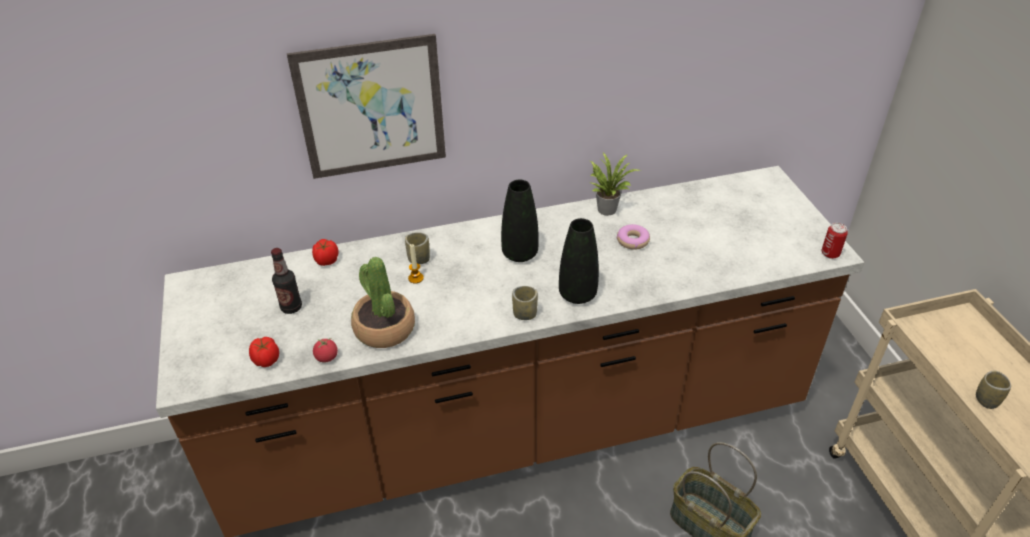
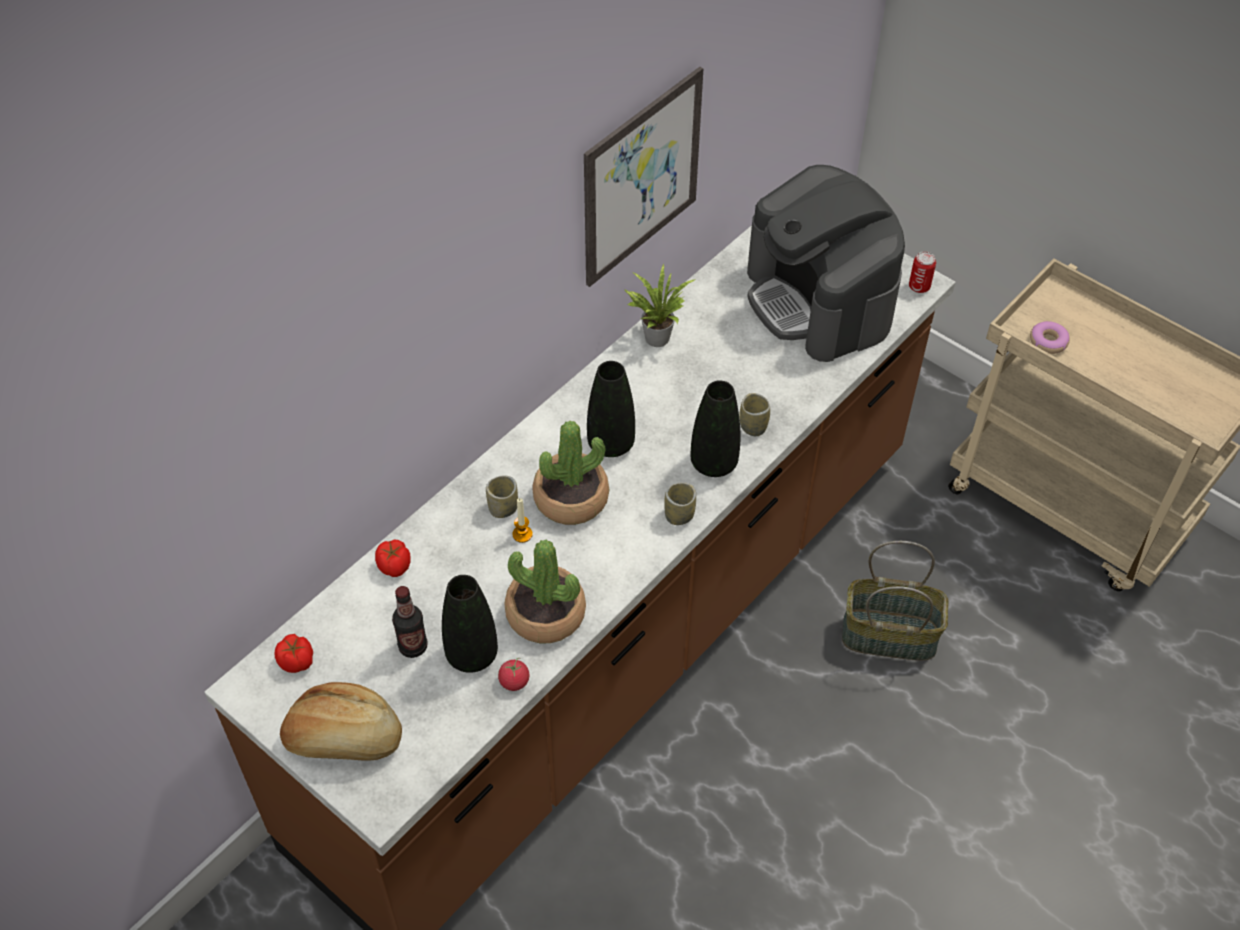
camera: 35 degrees left, 10 degrees up
tomato [249,337,279,367] -> tomato moved to [274,634,313,673]
picture [287,34,446,179] -> picture moved to [584,67,704,287]
donut [617,224,650,250] -> donut moved to [1030,321,1070,354]
cup [976,371,1011,409] -> cup moved to [739,393,770,436]
none -> bread [280,682,402,761]
none -> black vase [442,575,498,673]
none -> potted plant [532,421,609,525]
none -> coffee machine [747,165,905,362]

